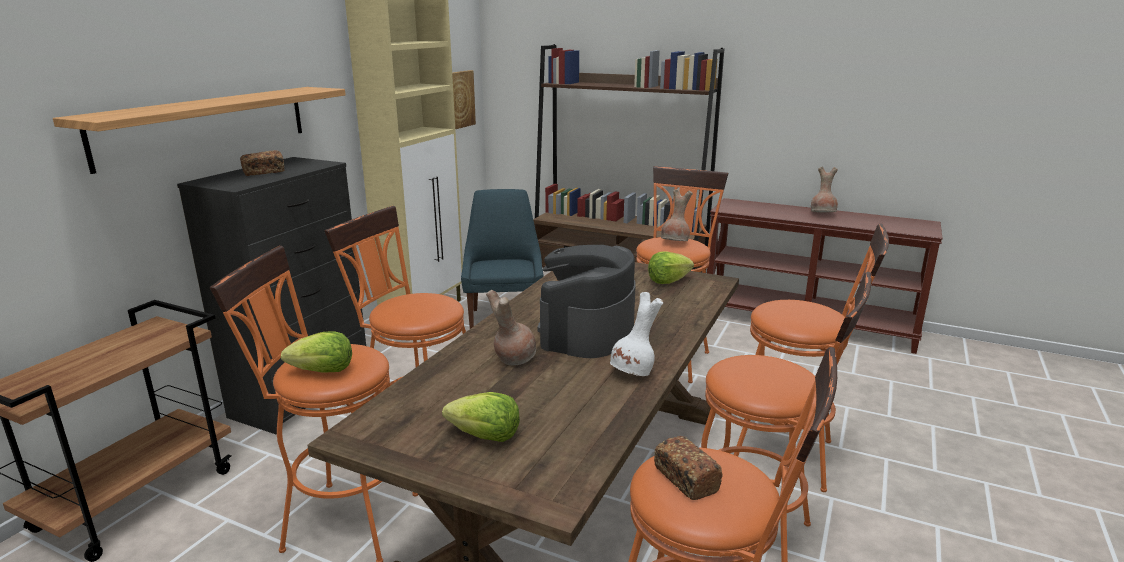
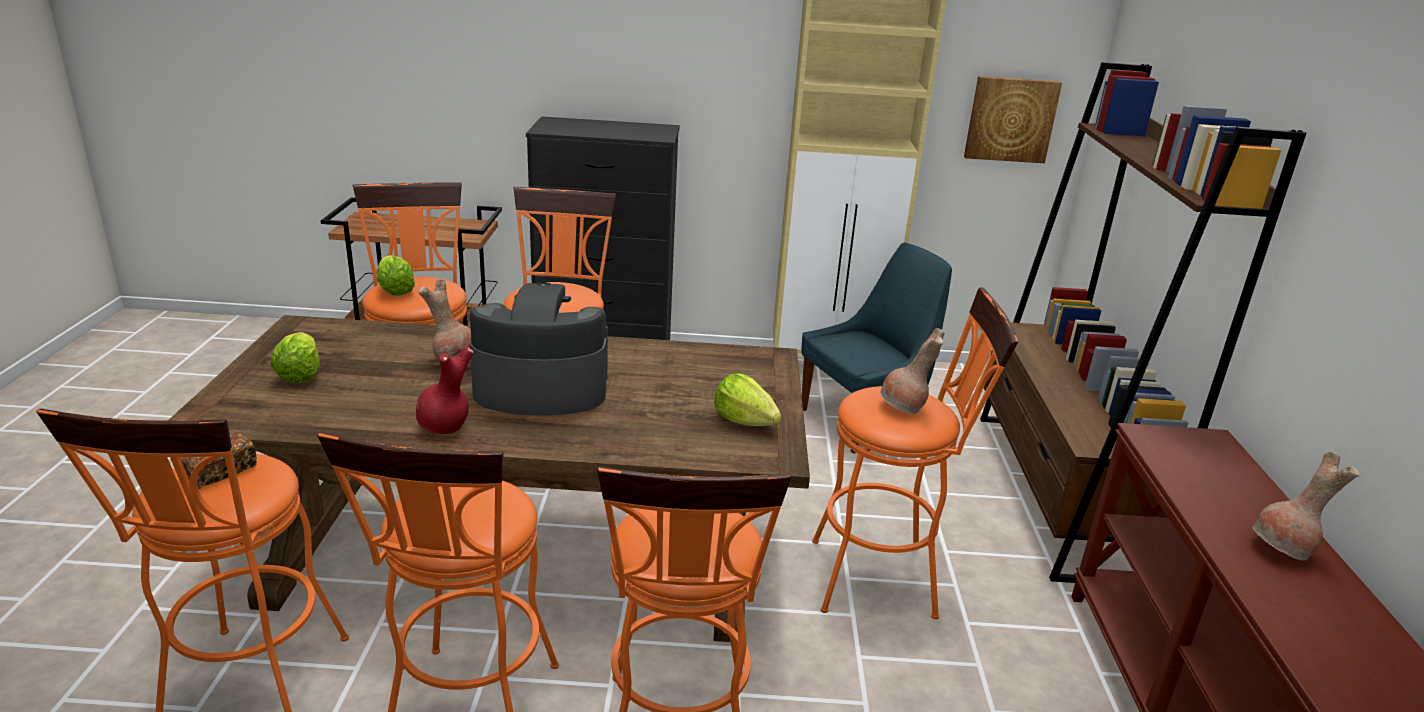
camera: 65 degrees right, 5 degrees up
shelf [53,87,346,174] -> none
bread [240,150,285,176] -> none
white vase [610,292,663,376] -> red vase [416,346,473,434]

